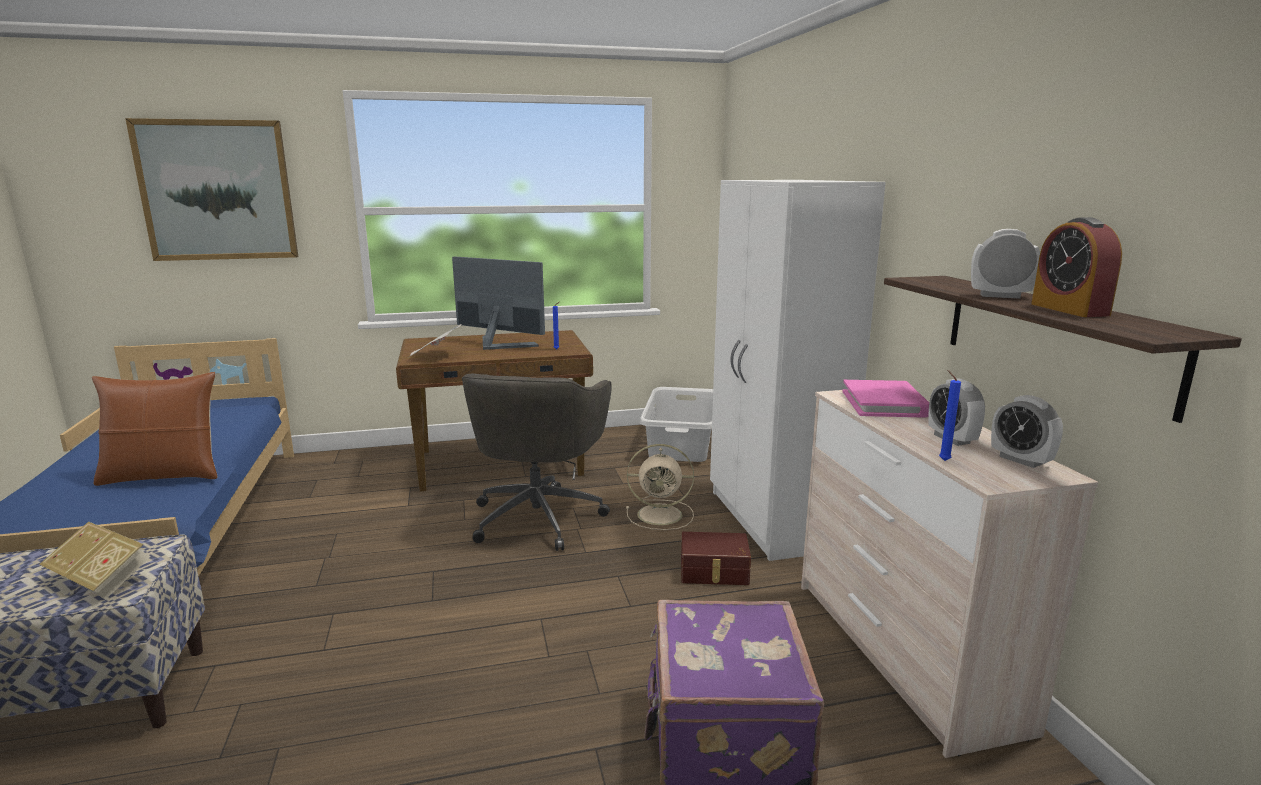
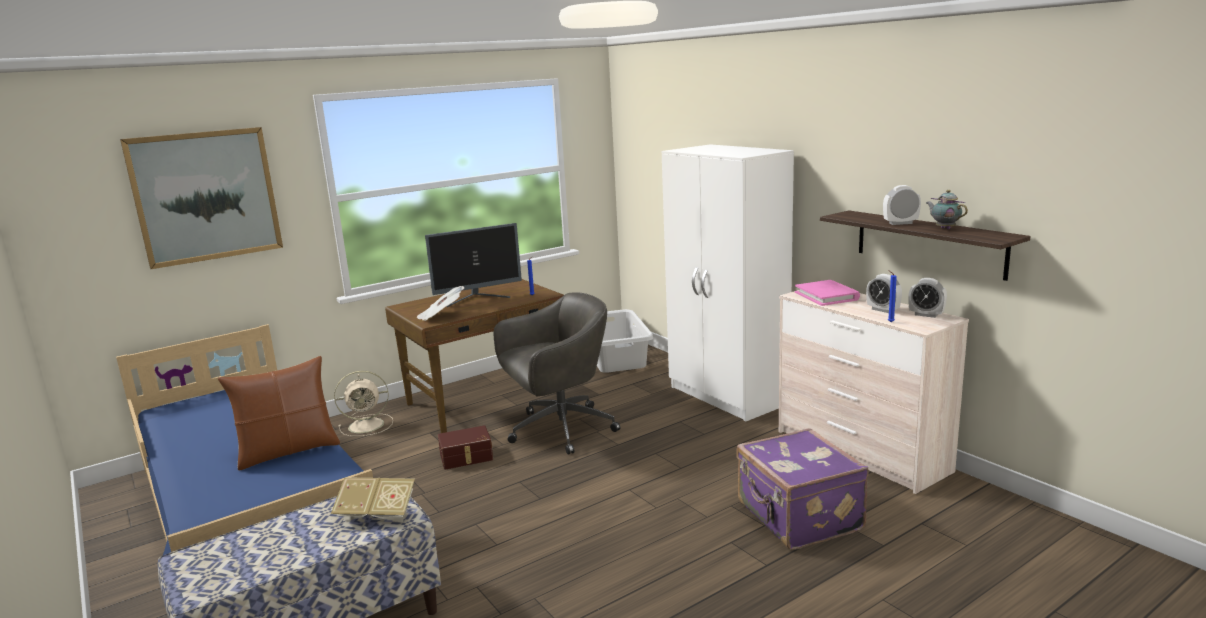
camera: 20 degrees left, 0 degrees up
monitor [452,257,545,350] -> monitor turned 150 degrees clockwise [425,223,522,307]
grey office chair [462,374,611,551] -> grey office chair turned 105 degrees counterclockwise [493,292,620,455]
beige fan [626,444,694,530] -> beige fan moved to [334,371,393,437]
brown storage box [681,532,751,585] -> brown storage box moved to [438,425,493,470]
alarm clock [1031,217,1122,317] -> teapot [926,190,968,229]

